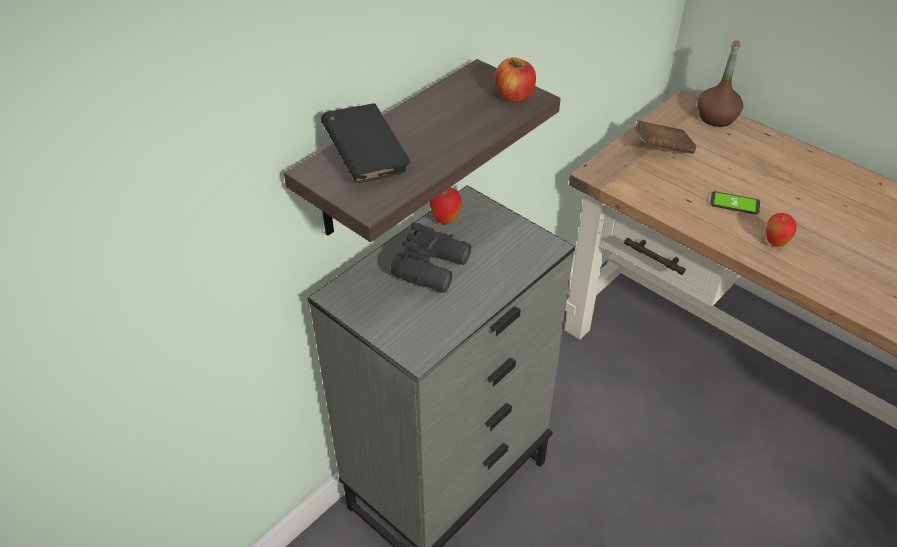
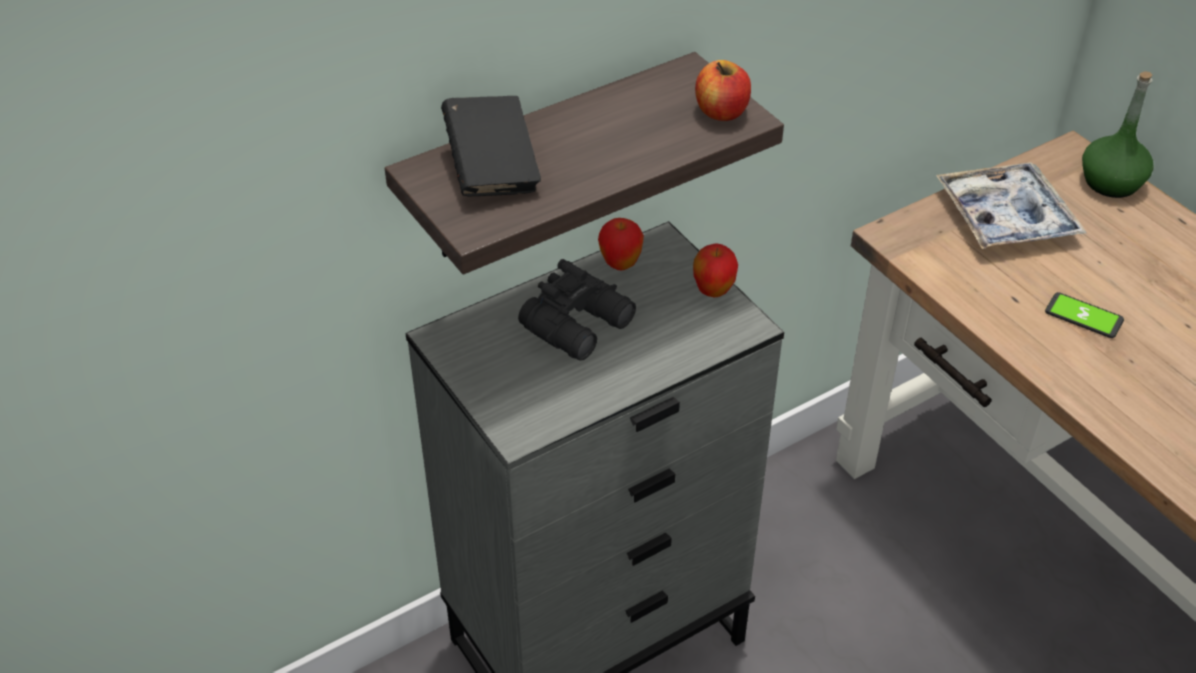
camera: 15 degrees right, 0 degrees up
brown book [634,120,696,154] -> tray [936,162,1086,249]
brown bottle [697,41,743,127] -> green bottle [1082,71,1154,198]
apple [766,213,797,247] -> apple moved to [693,243,738,298]

